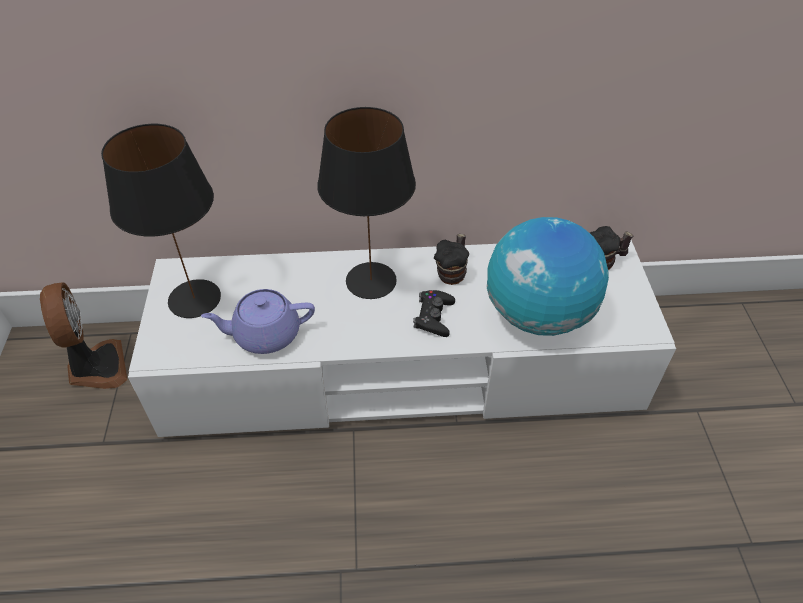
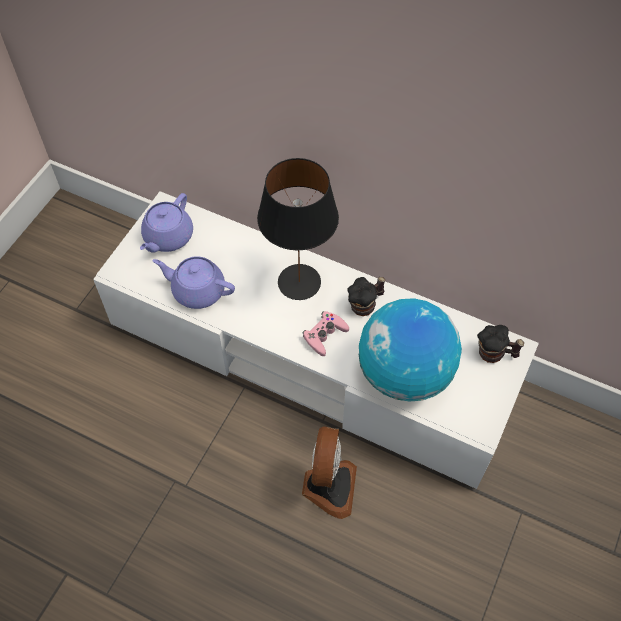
camera: 30 degrees right, 10 degrees up
fan [40,282,128,389] -> fan moved to [302,426,357,519]
black table lamp [101,124,221,318] -> purple teapot [140,193,193,253]
black game controller [413,290,455,337] -> pink game controller [303,311,349,356]

